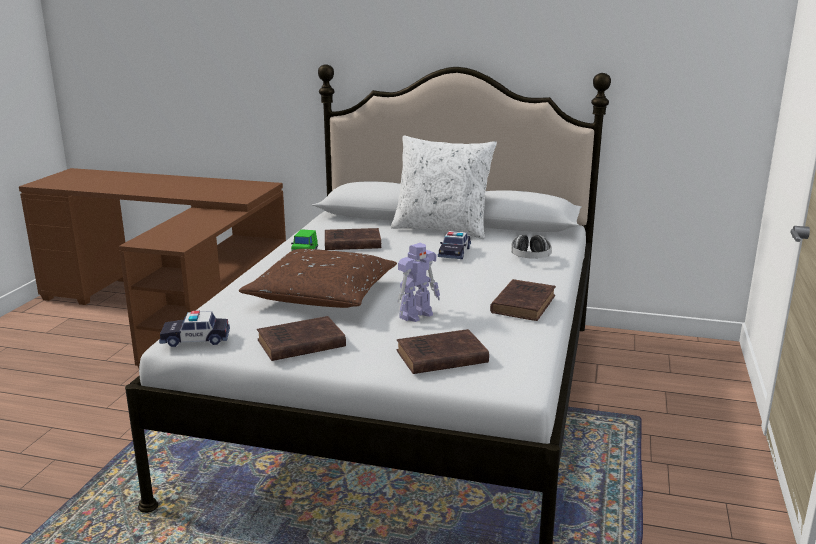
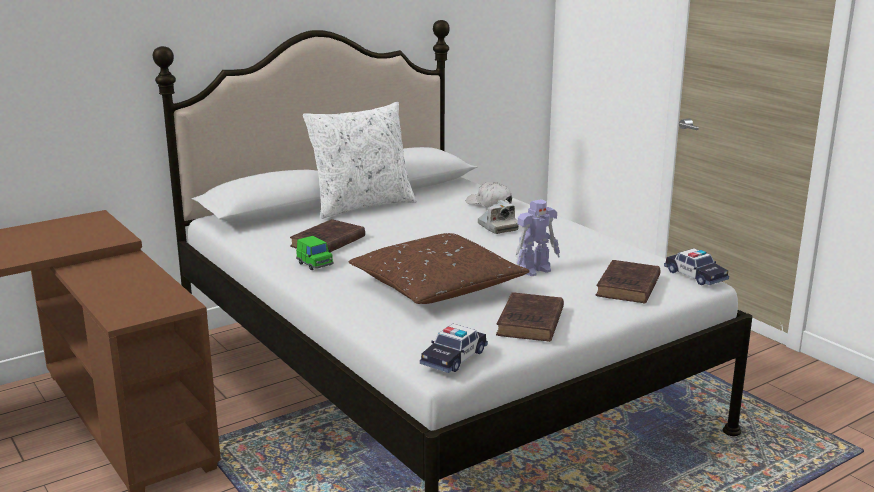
camera: 50 degrees left, 0 degrees up
toy robot [397,243,440,322] -> toy robot turned 60 degrees clockwise [515,199,560,276]
toy car [438,231,471,259] -> toy car moved to [664,248,729,285]
brown book [490,279,556,321] -> none
headphones [511,235,552,259] -> white cap [466,182,512,207]
none -> camera [478,200,519,234]

